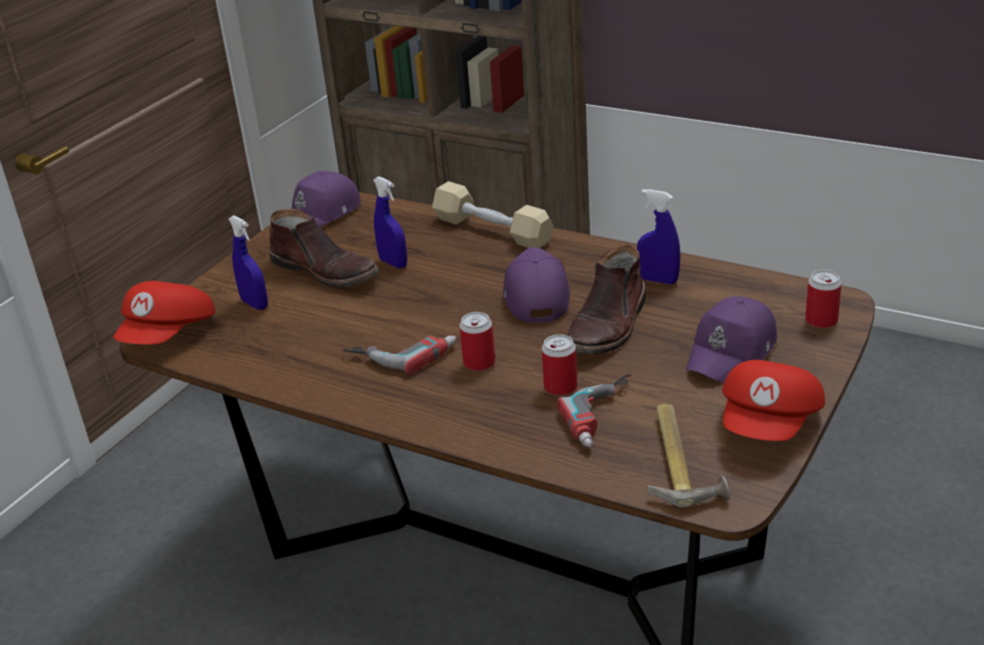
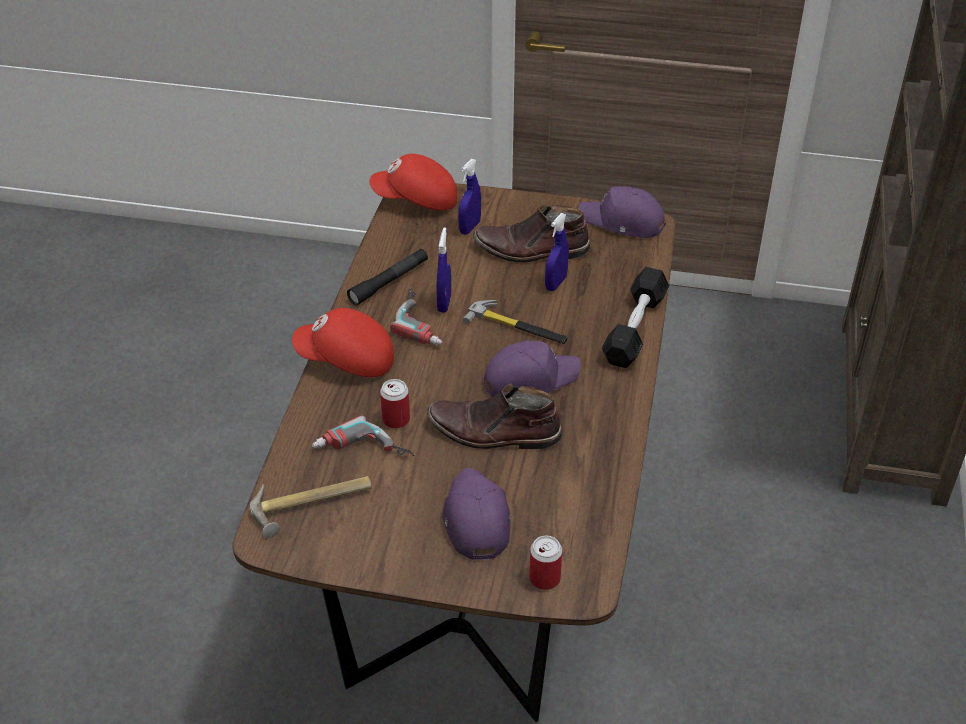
camera: 70 degrees right, 10 degrees up
brown boot [269,209,379,287] -> brown boot turned 75 degrees clockwise [473,204,590,262]
beige dumbbell [432,181,554,248] -> black dumbbell [602,267,669,368]
can [459,312,495,371] -> none
blue spray bottle [637,189,680,284] -> blue spray bottle moved to [437,227,451,313]
purple cap [686,296,777,382] -> purple cap turned 60 degrees clockwise [443,468,510,560]
red cap [722,360,825,441] -> red cap moved to [292,308,394,377]
none -> black flashlight [347,249,428,306]
none -> hammer [463,300,568,344]

